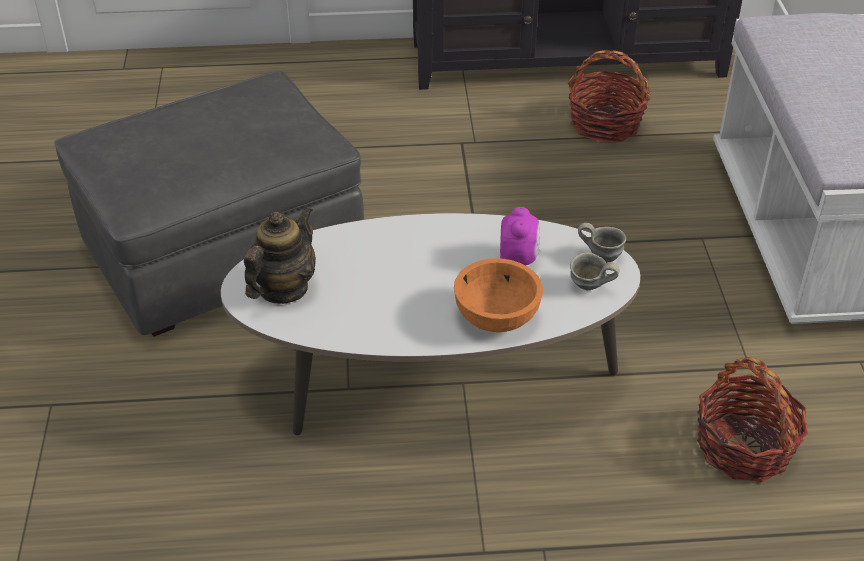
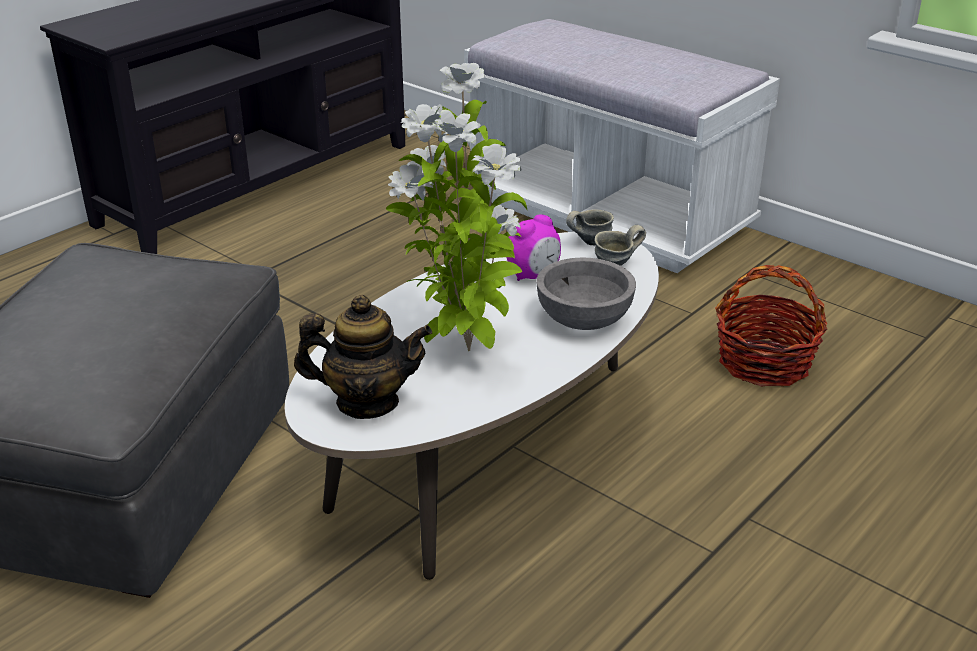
camera: 45 degrees left, 10 degrees down
teapot [244,207,316,304] -> teapot turned 105 degrees clockwise [294,295,432,419]
orange bowl [454,258,543,332] -> grey bowl [536,257,636,330]
alarm clock [500,207,540,265] -> alarm clock turned 90 degrees clockwise [506,214,561,281]
basket [568,50,650,143] -> none
none -> potted plant [386,63,527,351]

